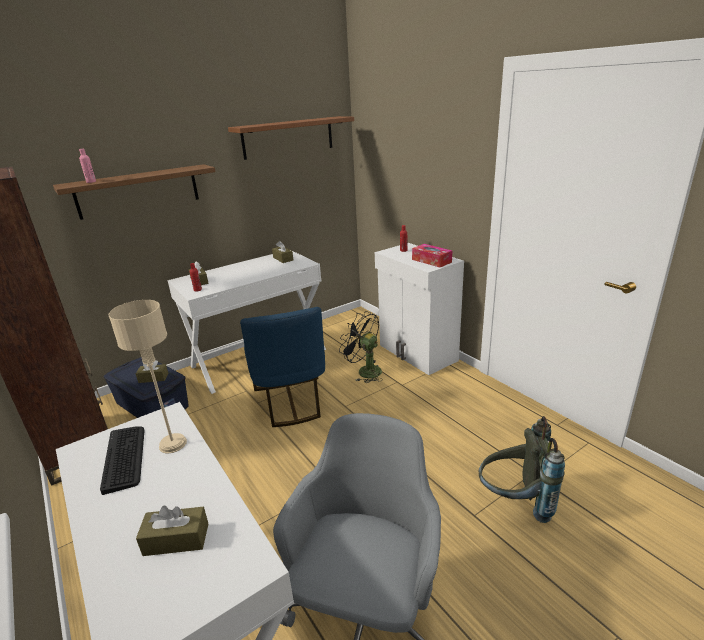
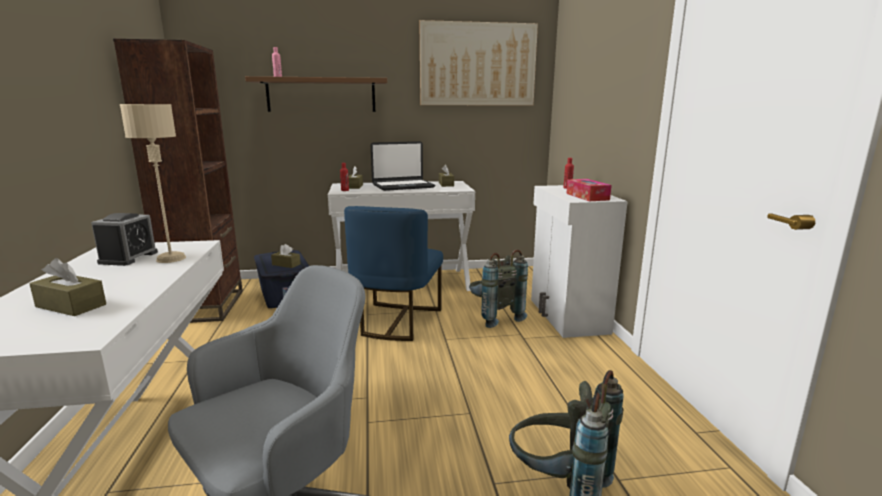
camera: 25 degrees right, 10 degrees down
keyboard [100,426,145,495] -> alarm clock [91,213,158,266]
brown shelf [228,116,354,160] -> picture [420,20,538,106]
black fan [339,311,383,383] -> grey backpack [469,249,528,328]
none -> laptop [371,141,435,191]

